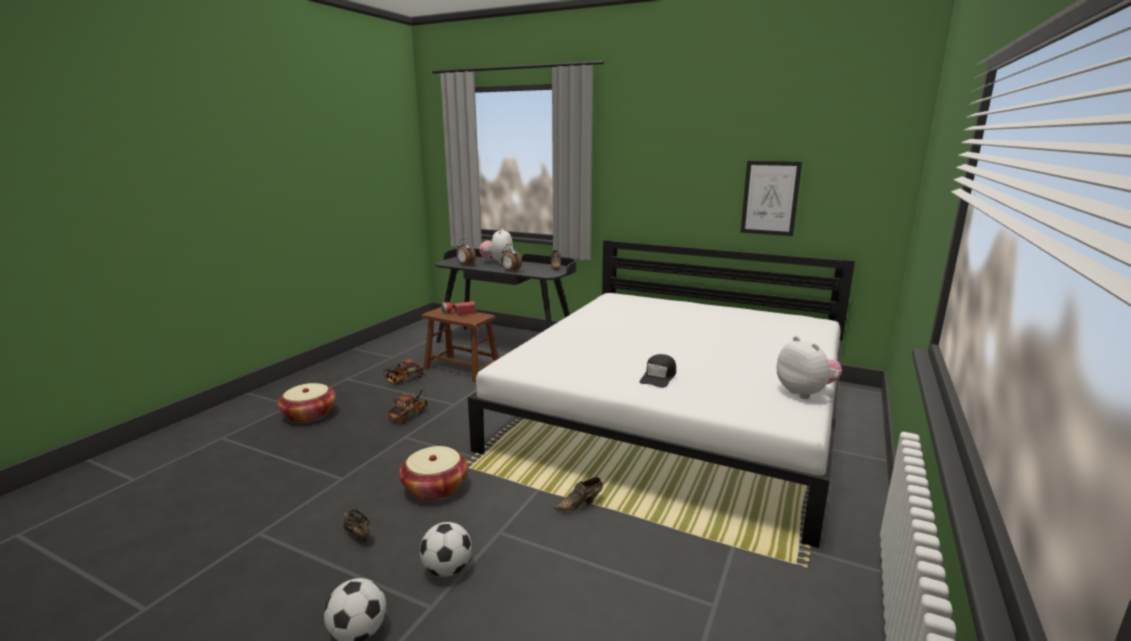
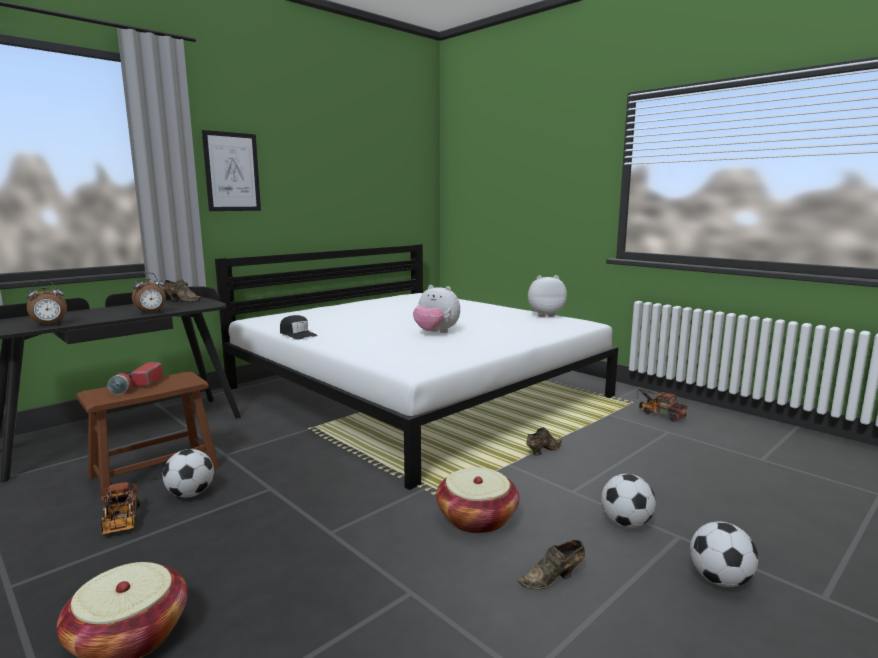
camera: 70 degrees left, 5 degrees down
toy truck [387,388,428,424] -> toy truck moved to [636,389,688,422]
plush toy [479,228,514,264] -> plush toy moved to [413,285,460,333]
brown shoe [554,477,603,513] -> brown shoe turned 120 degrees counterclockwise [526,428,562,456]
black cap [640,354,676,388] -> black cap moved to [280,315,318,340]
picture [741,161,802,236] -> picture moved to [202,130,261,211]
none -> football [163,449,214,498]

